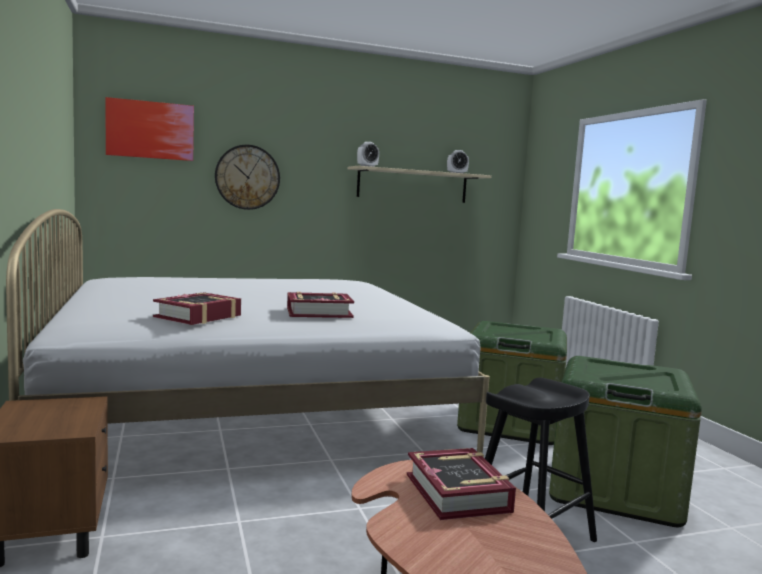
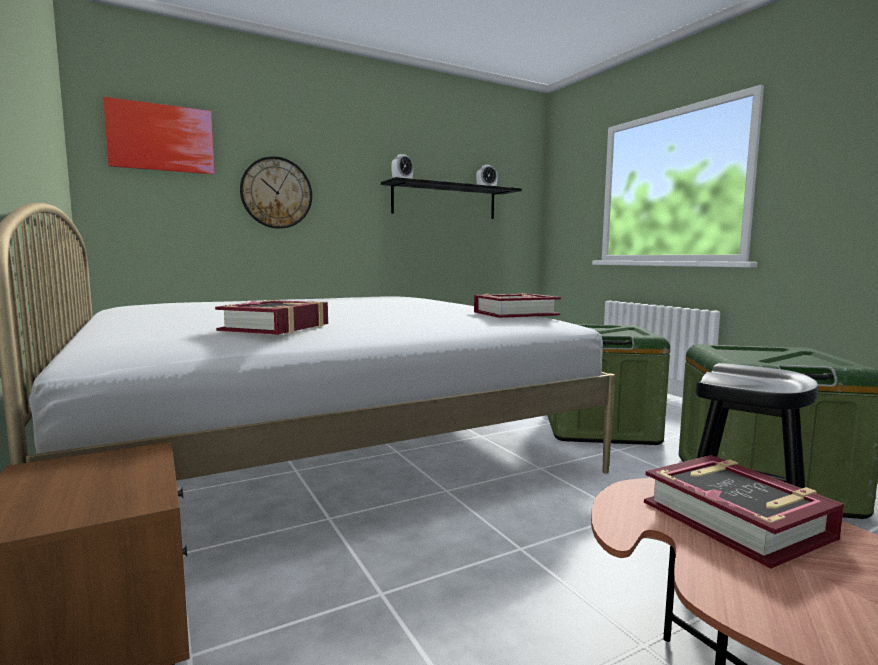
camera: 10 degrees left, 0 degrees up
book [287,292,354,318] -> book moved to [474,293,561,318]
beige shelf [347,166,491,203] -> black shelf [381,177,522,219]

